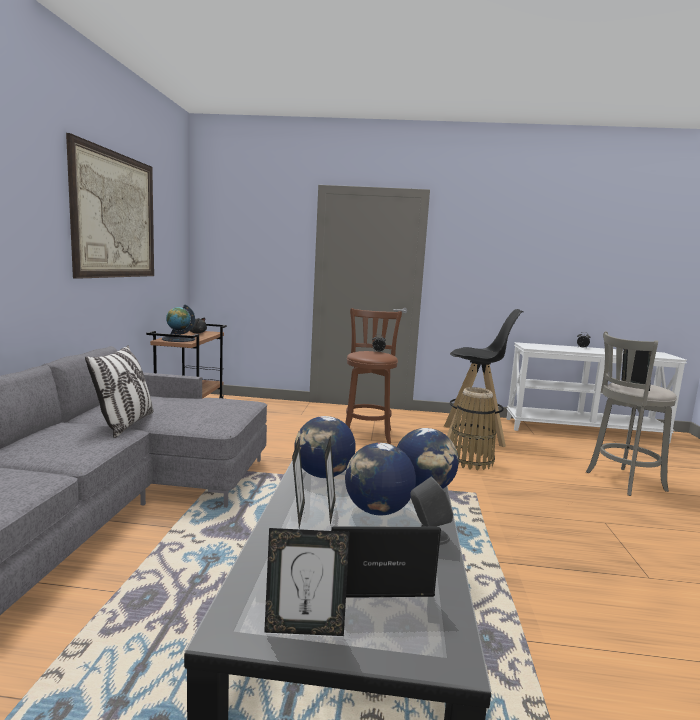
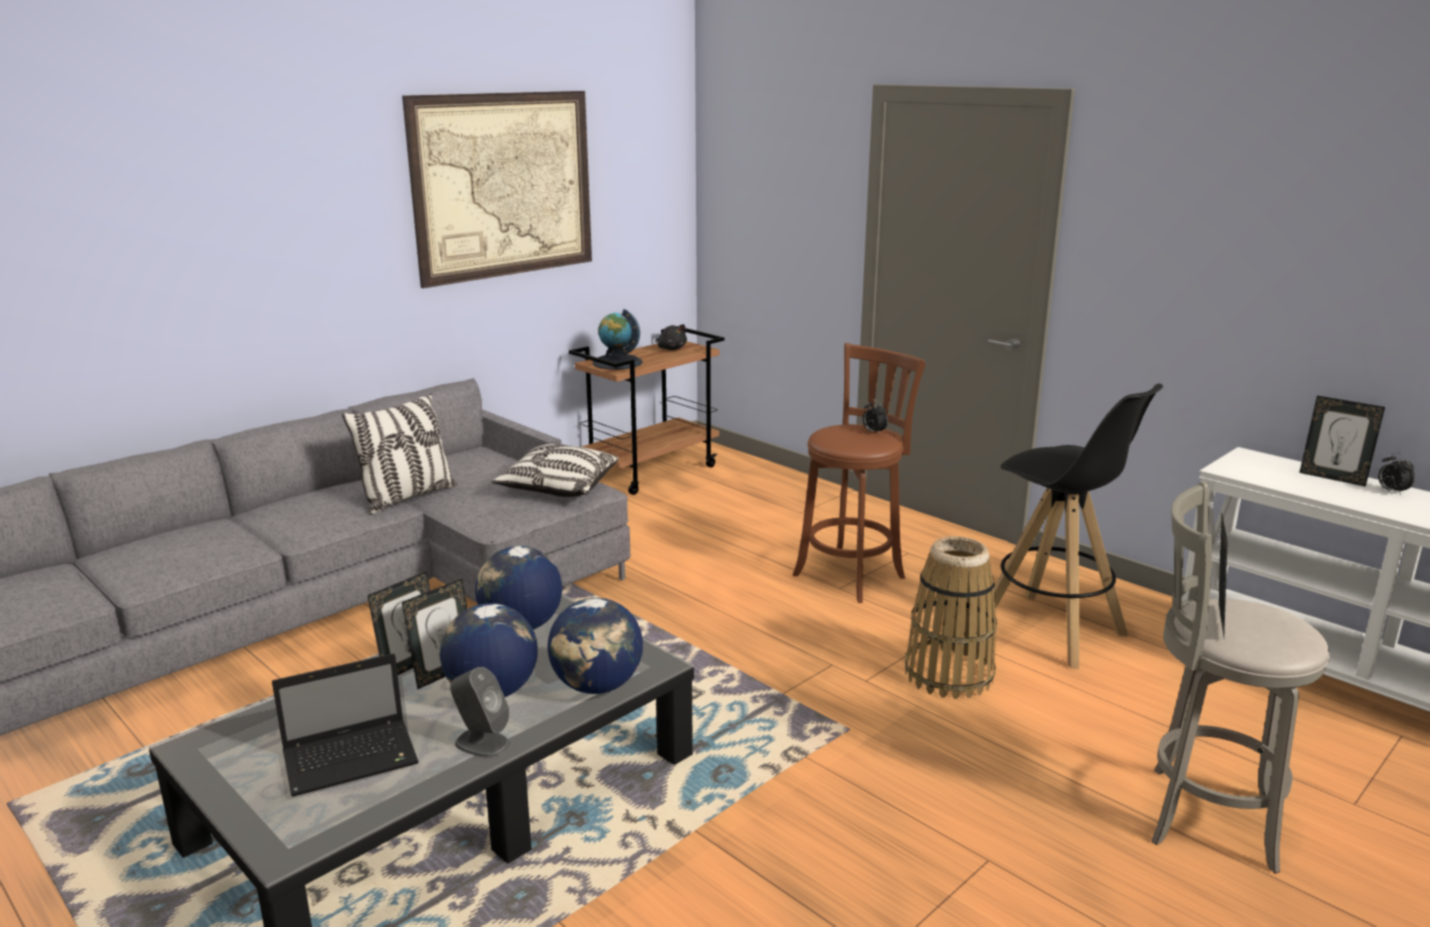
camera: 40 degrees right, 10 degrees up
picture frame [264,528,350,636] -> picture frame moved to [1299,396,1385,487]
laptop [331,526,441,598] -> laptop turned 120 degrees clockwise [272,654,419,797]
none -> pillow [492,444,619,497]

